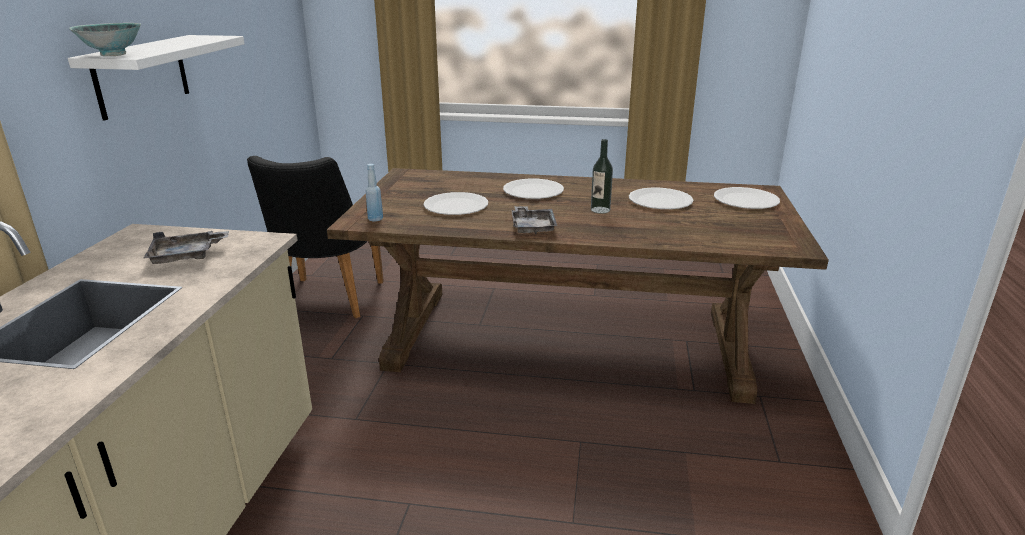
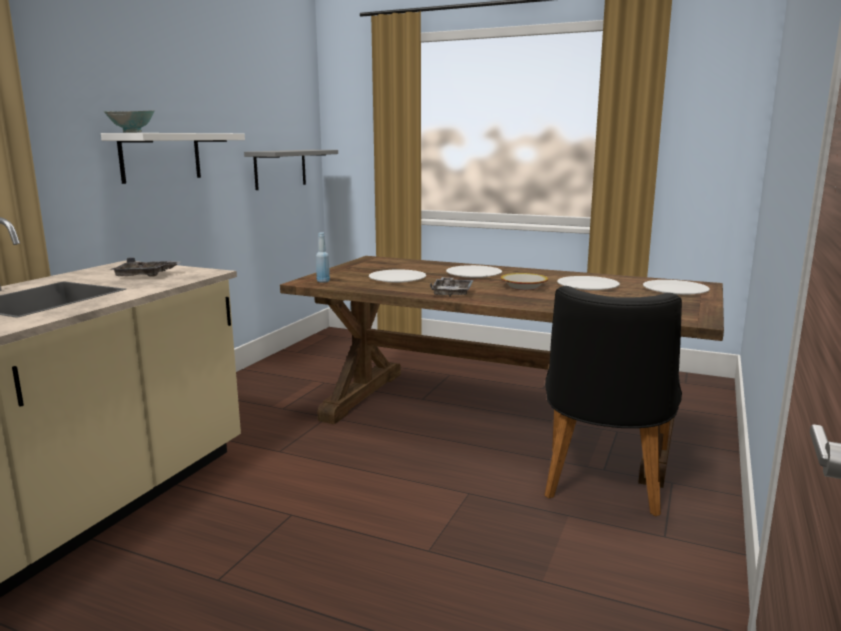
camera: 15 degrees right, 10 degrees down
black chair [247,156,384,318] -> black chair moved to [544,286,682,517]
bottle [591,139,613,214] -> bowl [501,273,548,290]
none -> grey shelf [244,150,338,190]

